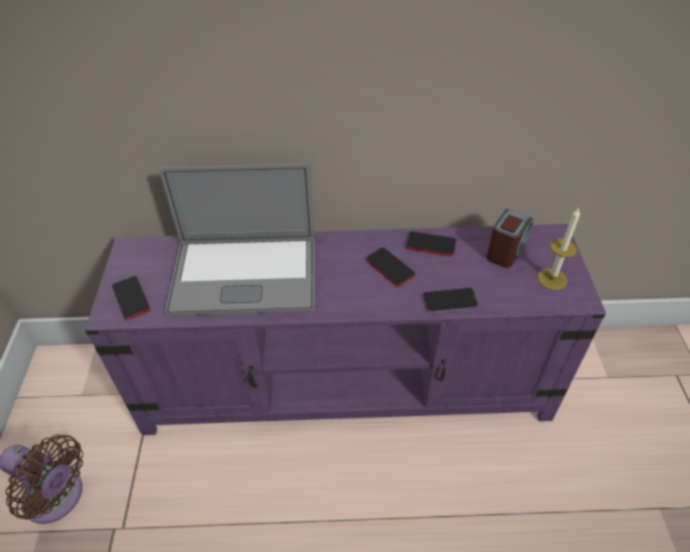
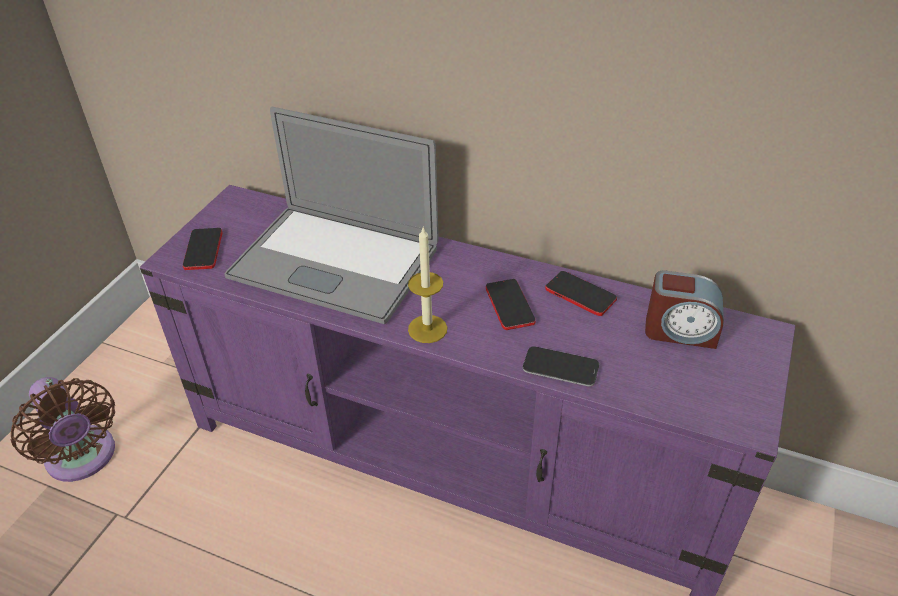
camera: 25 degrees right, 5 degrees down
alarm clock [487,209,534,268] -> alarm clock turned 45 degrees clockwise [645,270,724,349]
candle [538,208,580,290] -> candle moved to [408,228,447,343]

